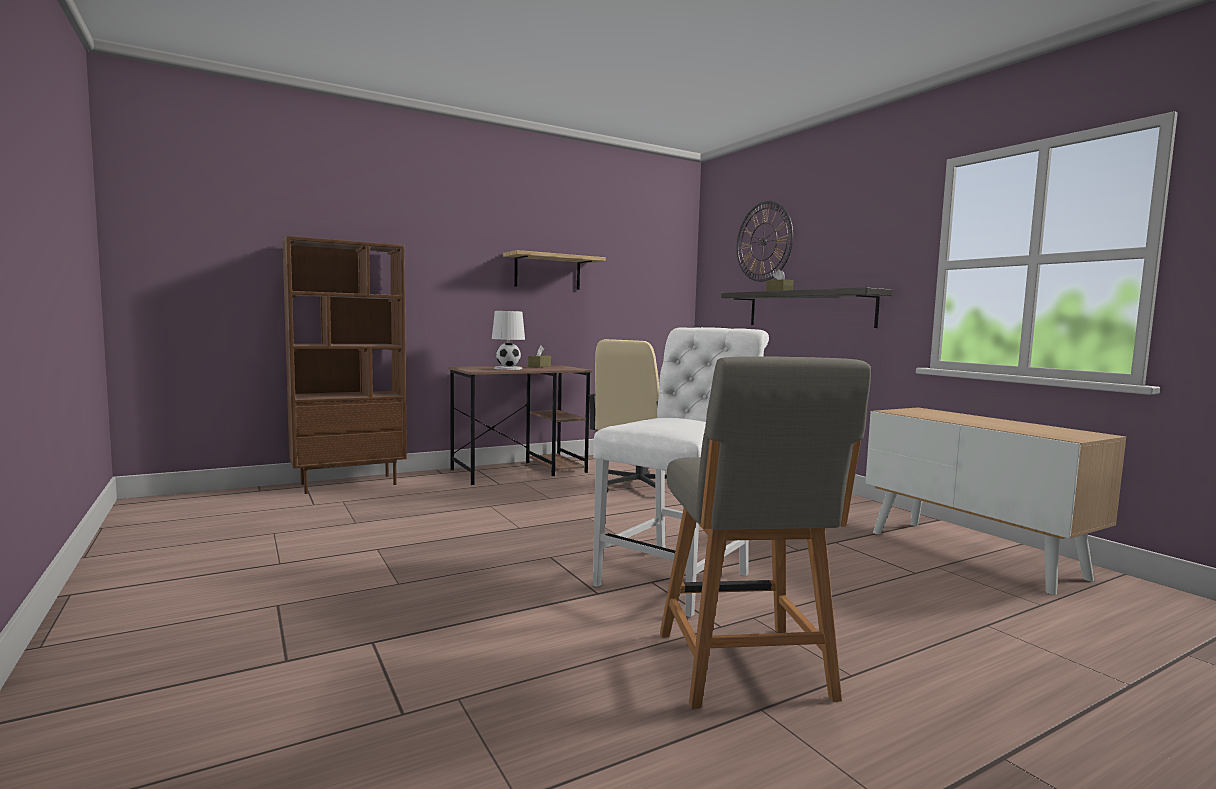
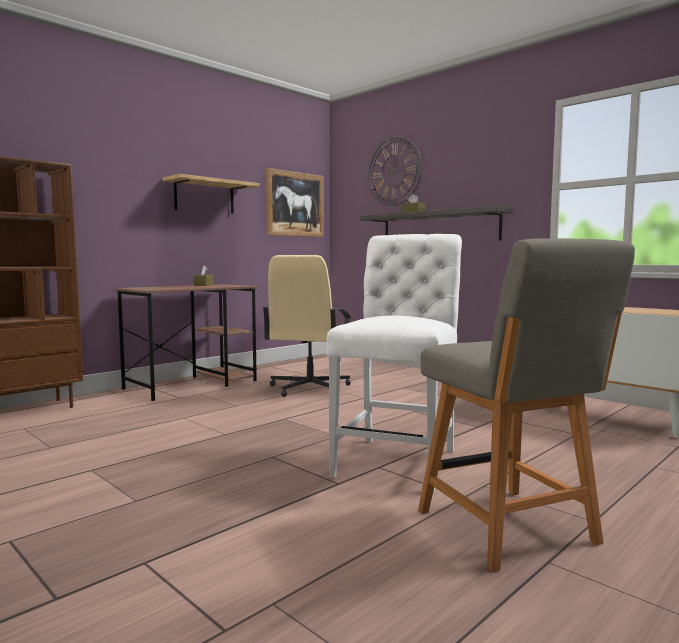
camera: 15 degrees left, 0 degrees up
white table lamp [492,311,525,370] -> none
none -> picture [266,168,324,237]

